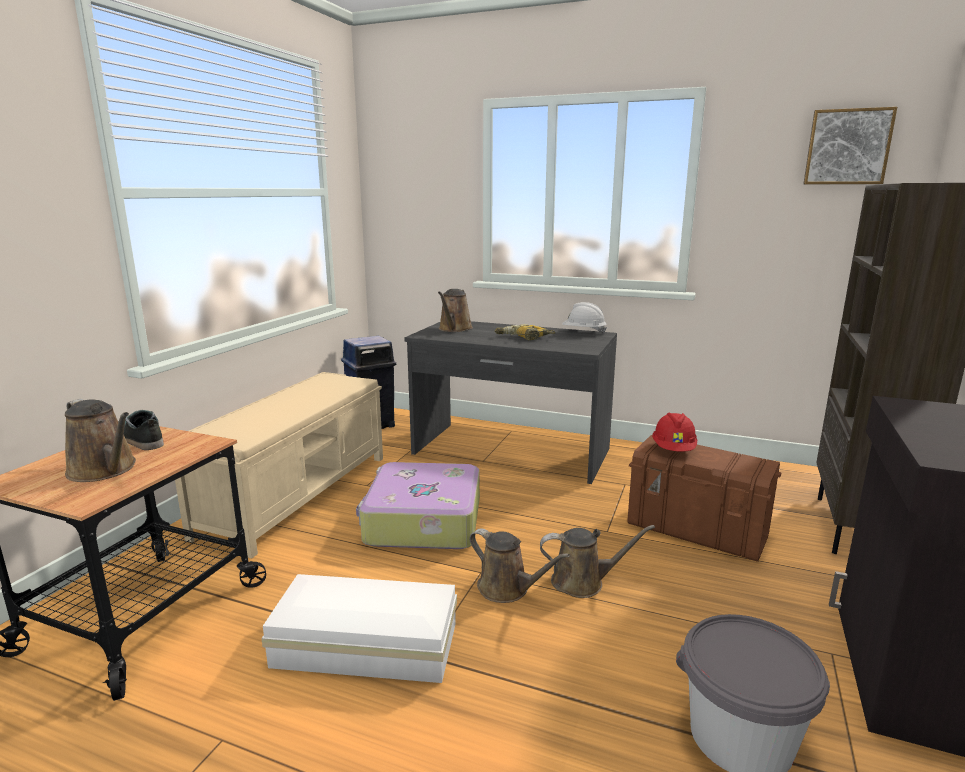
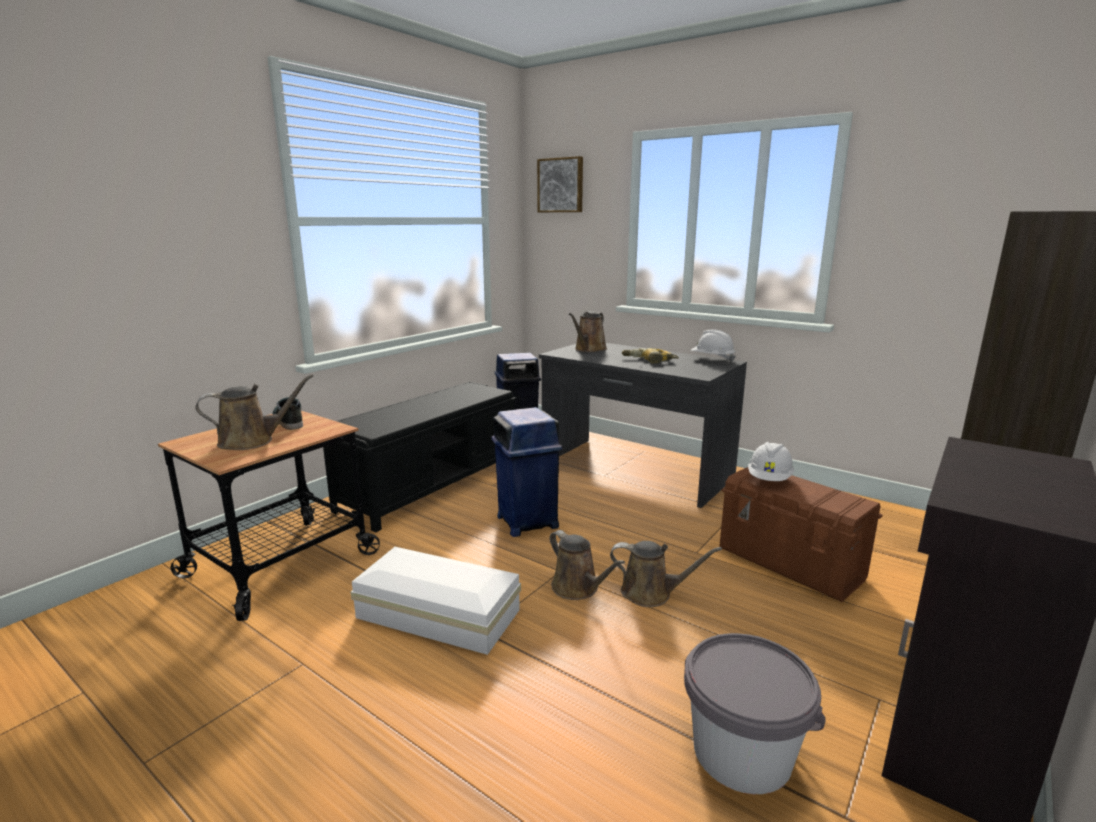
camera: 15 degrees right, 0 degrees up
brown watering can [65,399,136,482] -> brown watering can turned 75 degrees counterclockwise [196,374,314,450]
beige bench [175,372,383,558] -> black bench [323,381,517,532]
suitcase [356,462,480,549] -> blue trash can [491,407,562,537]
red hard hat [652,412,697,452] -> white hard hat [748,442,794,481]
picture [803,107,897,184] -> picture moved to [537,156,583,213]

